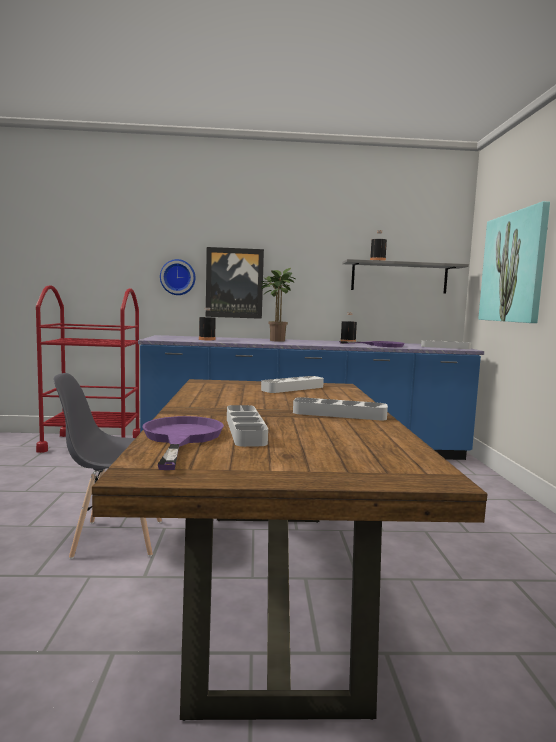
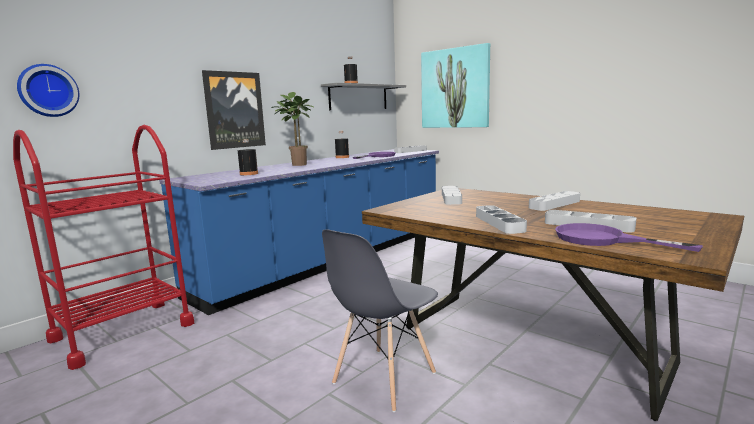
camera: 45 degrees left, 5 degrees up
wall clock [160,259,195,295] -> wall clock moved to [17,64,79,117]
none -> grey tray [476,205,527,234]

